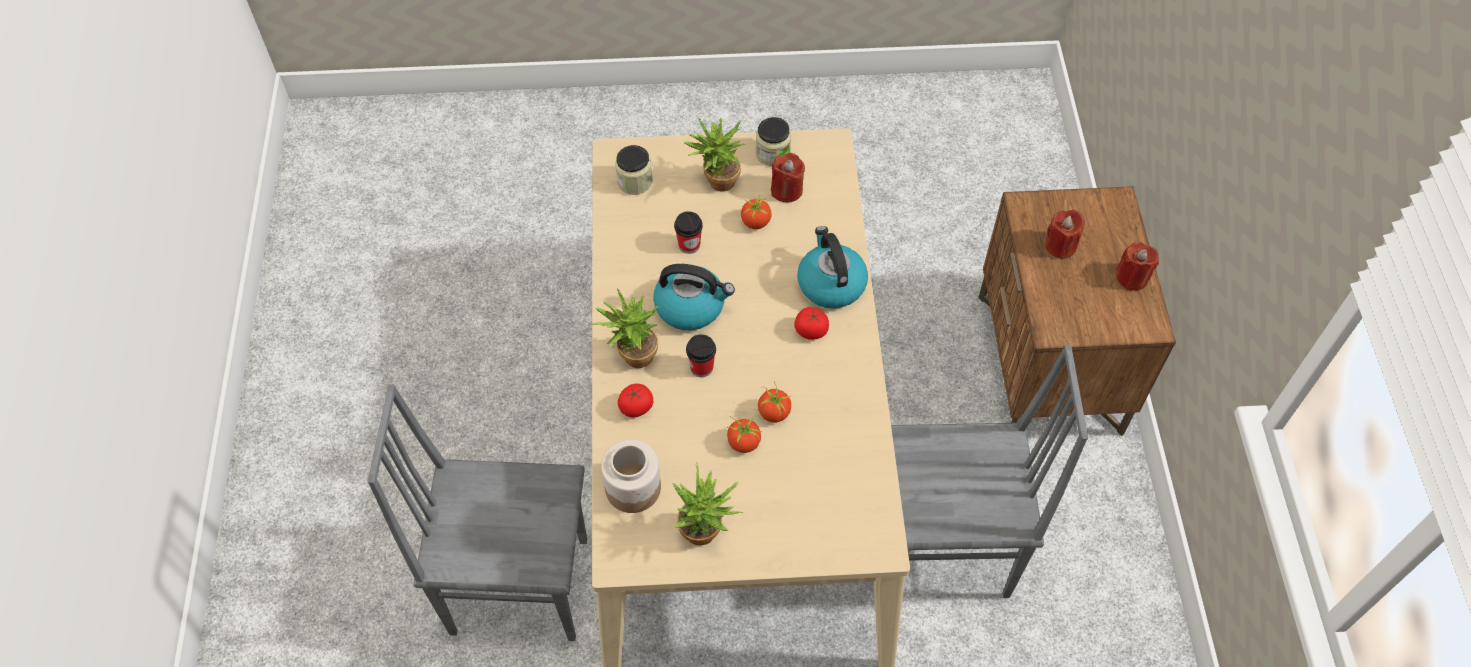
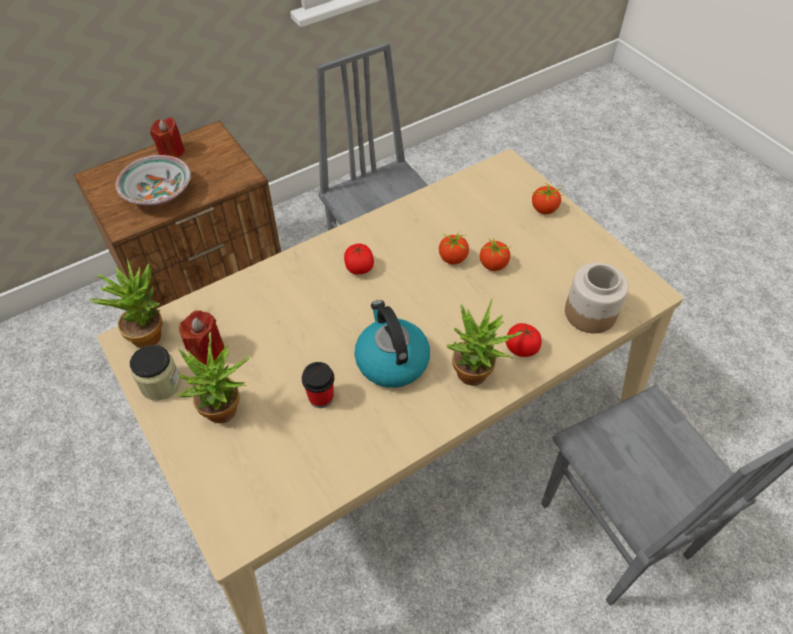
camera: 120 degrees left, 5 degrees down
jar [615,145,653,195] -> none
potted plant [672,462,743,546] -> potted plant moved to [89,258,162,348]
cup [686,334,716,377] -> none
tomato [741,196,772,229] -> tomato moved to [532,182,564,214]
kettle [797,226,868,309] -> none
red candle [1045,210,1085,259] -> bowl [116,155,191,206]

